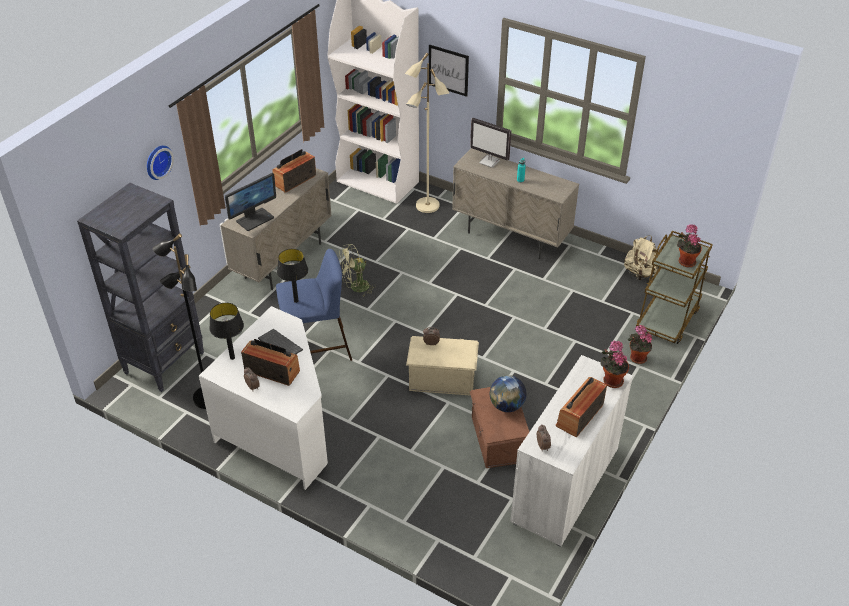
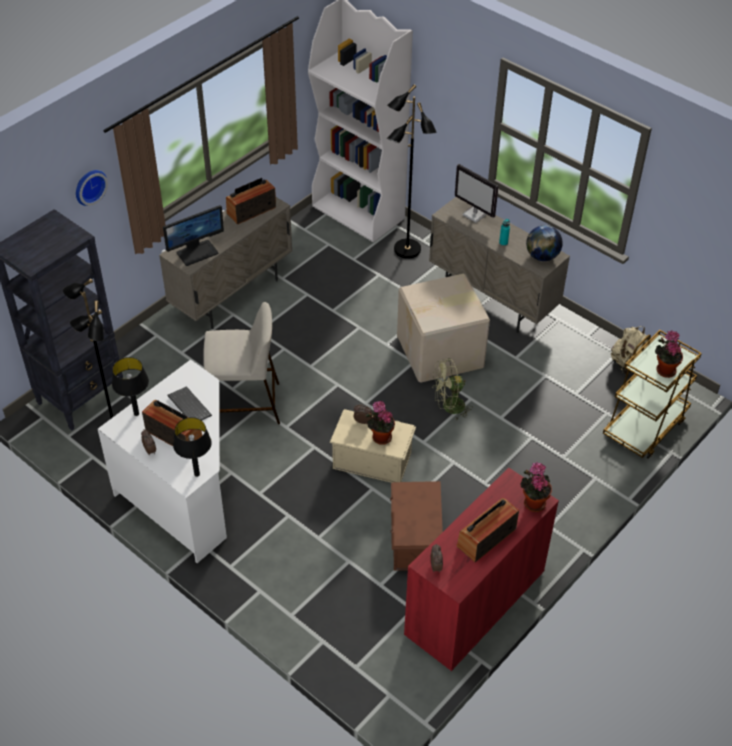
camera: 10 degrees right, 5 degrees up
blue stool [276,249,352,361] -> beige stool [203,302,280,424]
black table lamp [277,249,308,303] -> black table lamp moved to [173,417,212,477]
green fan [338,244,375,297] -> green fan moved to [432,358,473,420]
beige floor lamp [405,53,449,213] -> black floor lamp [387,84,437,259]
picture [429,44,469,97] -> none
globe [490,375,527,412] -> globe moved to [526,225,563,261]
white cabinet [510,355,633,547] -> red cabinet [404,467,559,671]
potted plant [628,325,652,364] -> potted plant moved to [366,401,395,445]
none -> cardboard box [397,274,490,383]

